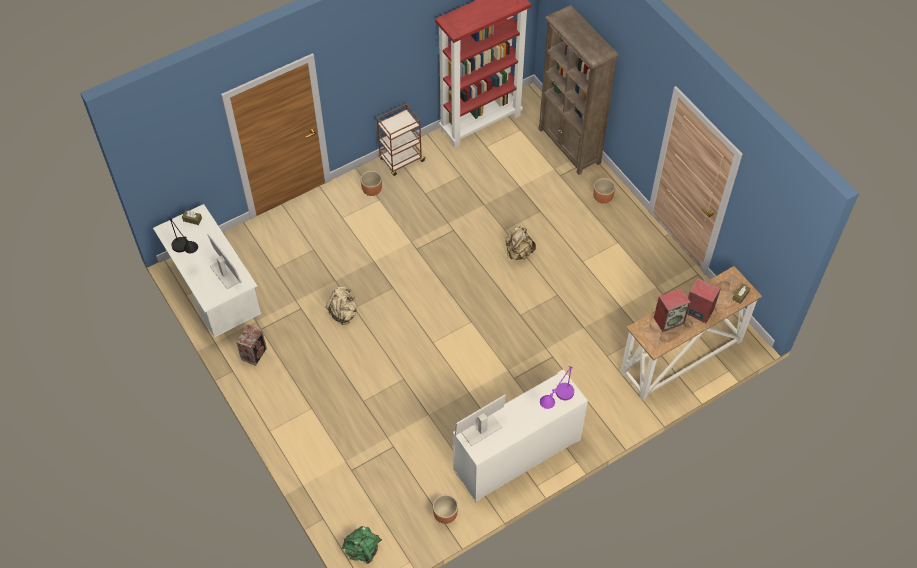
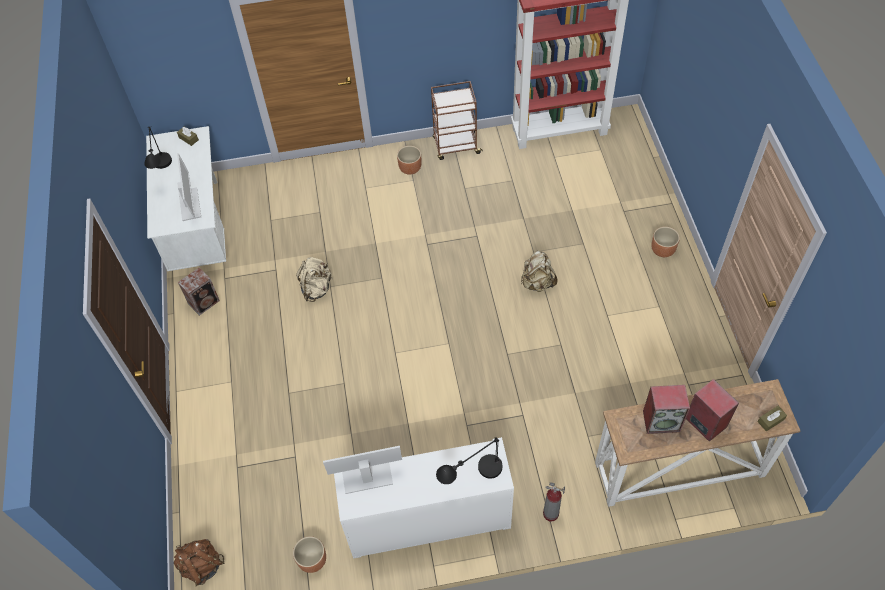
camera: 25 degrees right, 0 degrees up
green backpack [342,526,382,564] -> brown backpack [174,539,225,586]
brown bookcase [538,5,619,175] -> none
purple table lamp [540,366,574,409] -> black table lamp [436,437,502,484]
none -> fire extinguisher [543,482,565,522]

